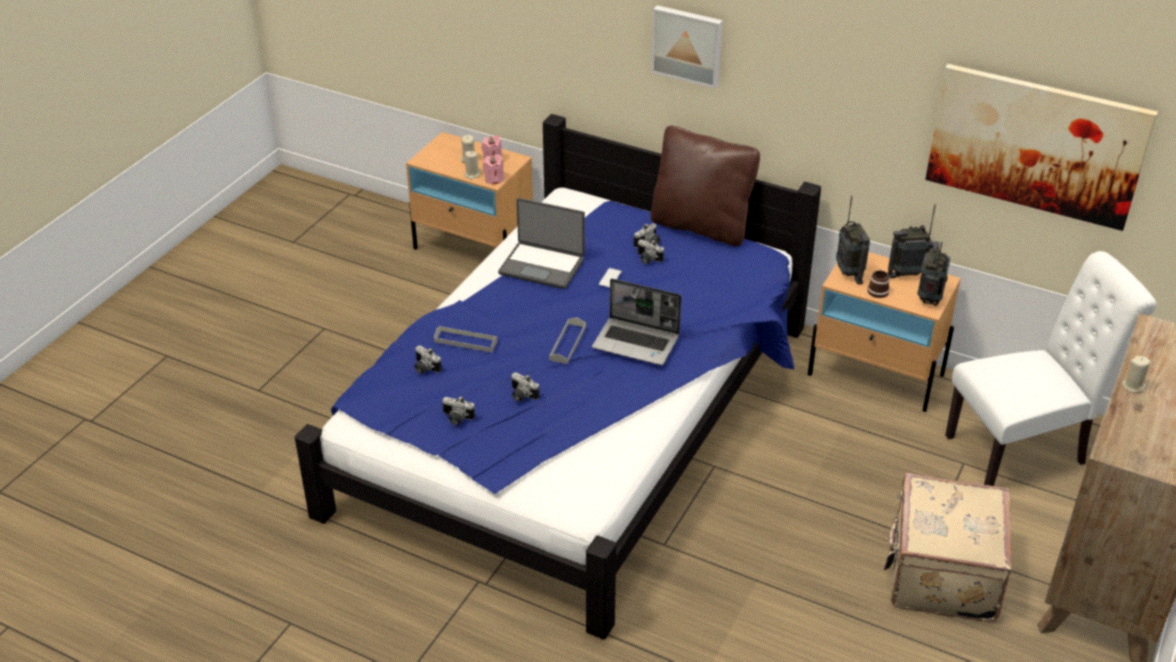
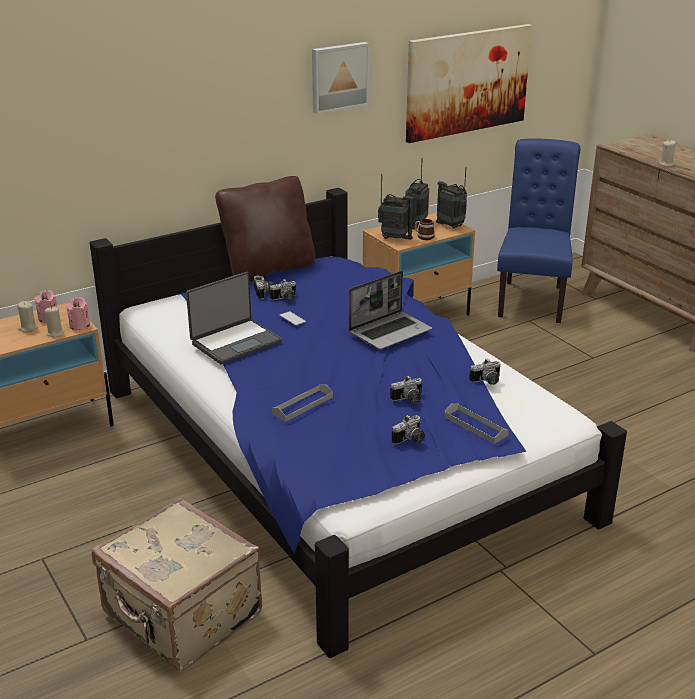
camera: 60 degrees left, 10 degrees down
camera [414,345,442,374] -> camera moved to [469,358,500,385]
grey tray [549,317,586,364] -> grey tray moved to [444,403,509,444]
picture [651,5,723,88] -> picture moved to [312,42,370,114]
beige suitcase [884,473,1011,622] -> beige suitcase moved to [92,498,262,671]
white chair [945,251,1156,486] -> blue chair [497,138,580,323]

